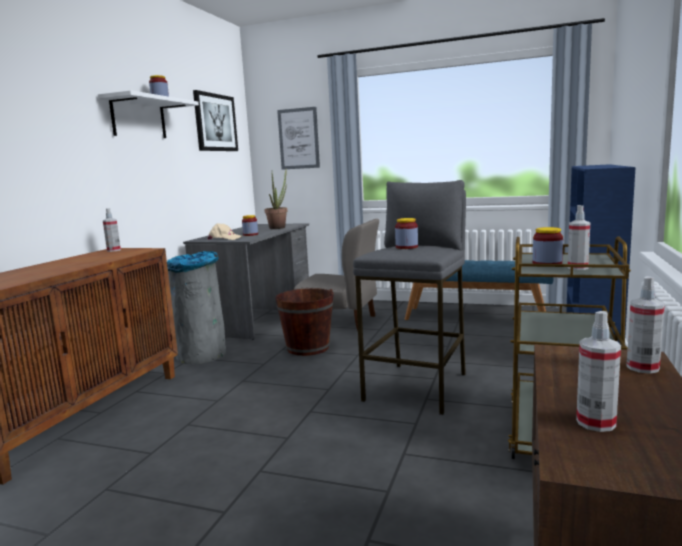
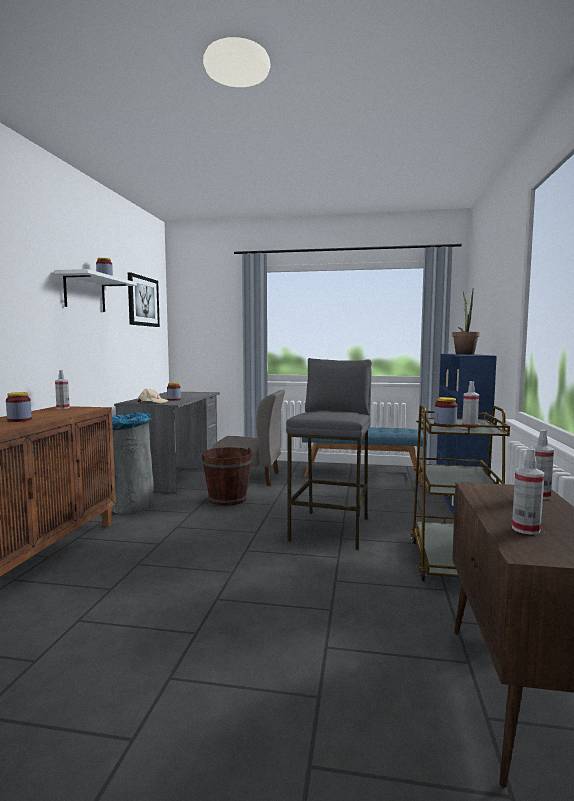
camera: 10 degrees left, 5 degrees down
potted plant [264,170,287,229] -> potted plant moved to [452,291,479,355]
picture [277,107,320,170] -> none
jar [395,218,418,249] -> jar moved to [6,392,32,422]

